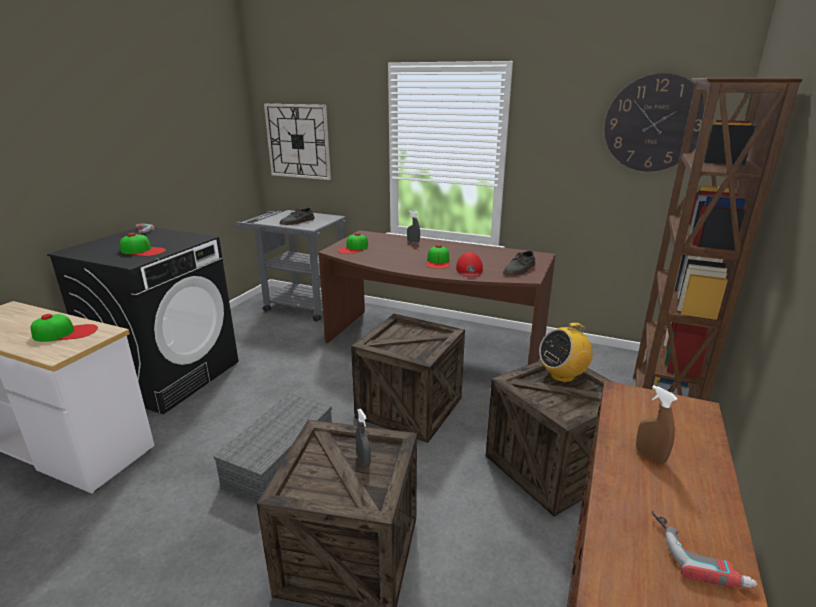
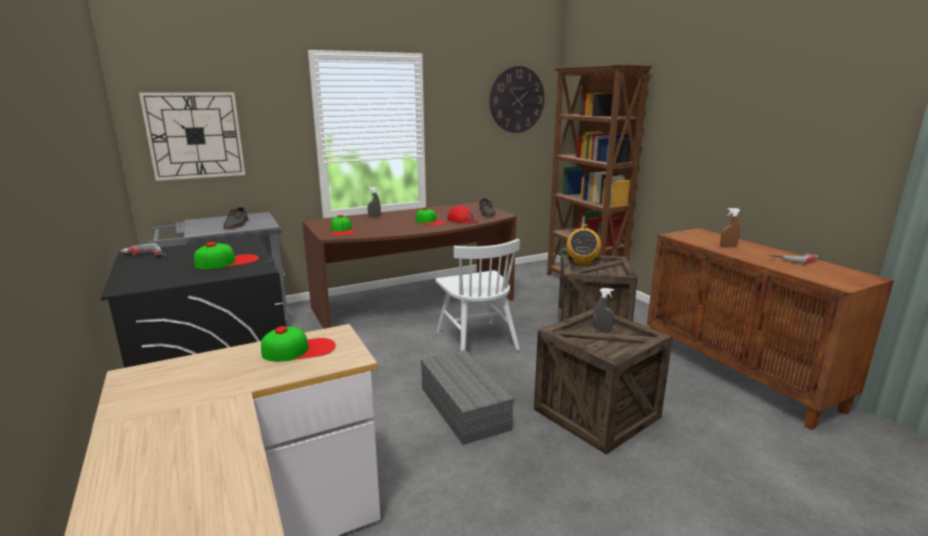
camera: 50 degrees left, 5 degrees down
cap [31,314,98,342] -> cap turned 45 degrees clockwise [261,326,336,362]
crate [351,314,465,443] -> white chair [435,239,520,351]

